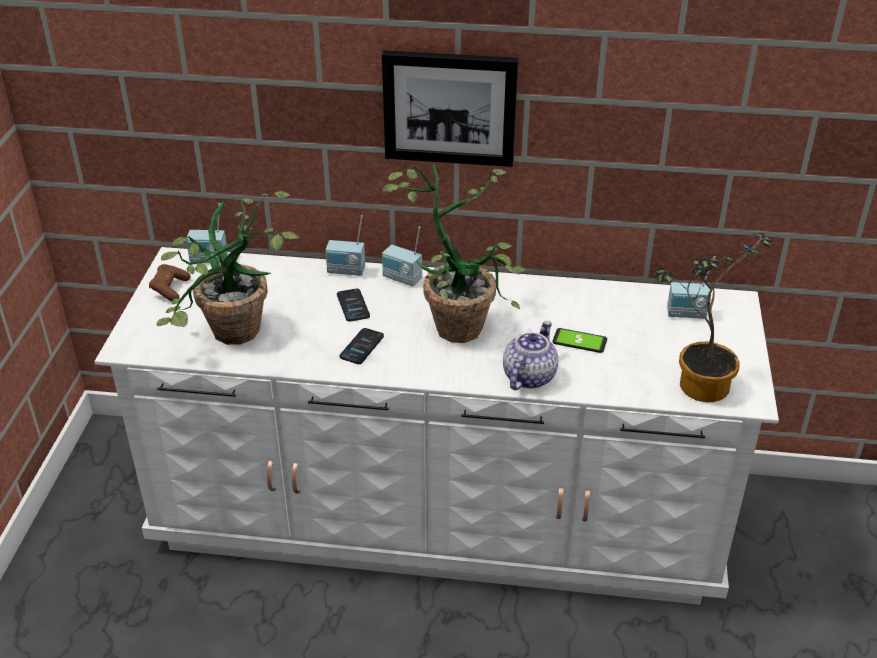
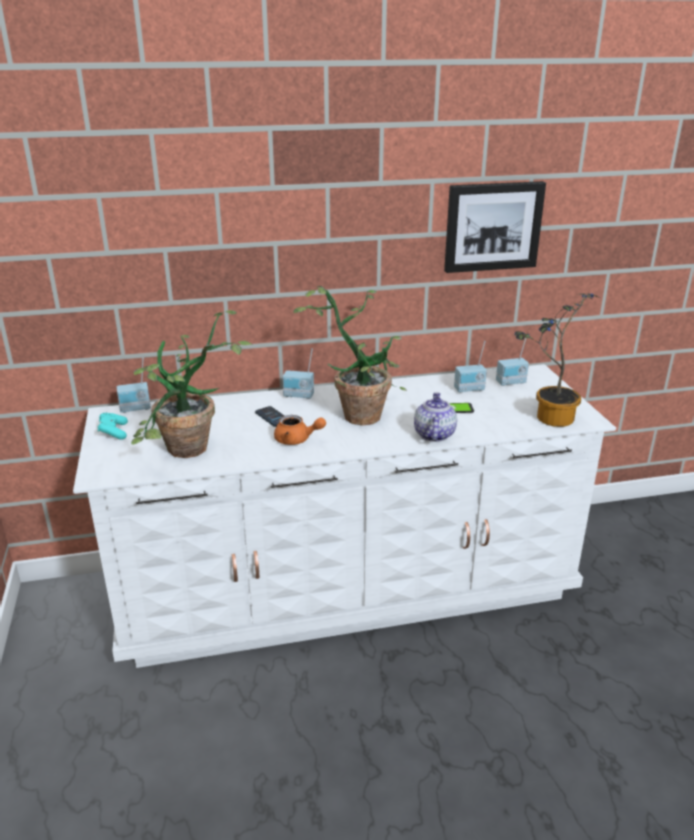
camera: 20 degrees left, 10 degrees down
brown game controller [149,264,191,302] -> turquoise game controller [98,413,128,440]
radio [325,215,365,276] -> radio moved to [454,341,487,392]
phone [340,328,384,364] -> orange teapot [274,415,326,445]
picture [382,50,518,167] -> picture moved to [444,181,546,273]

